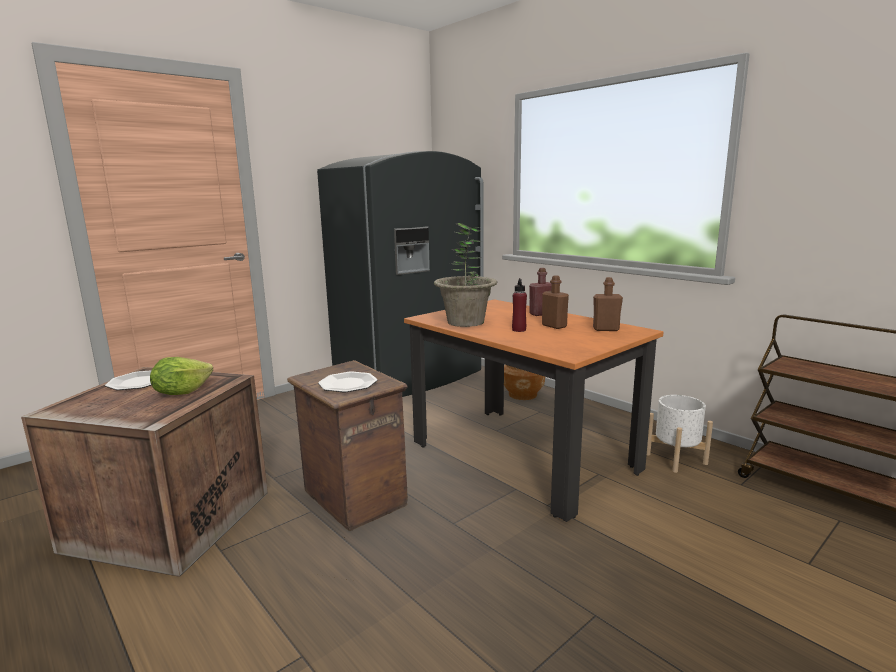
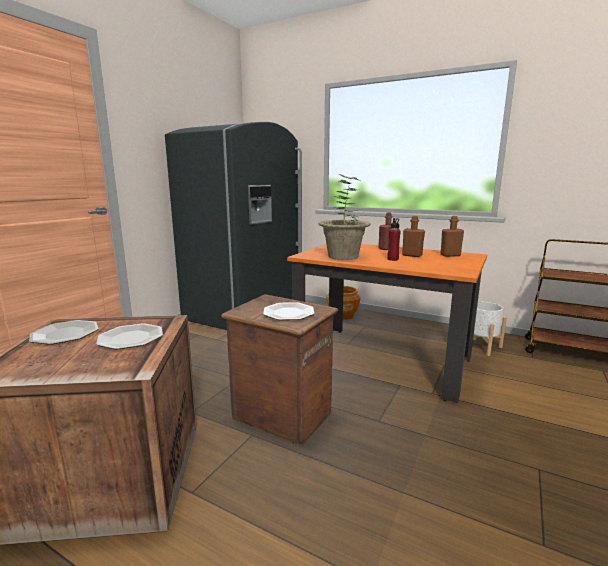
camera: 20 degrees left, 0 degrees up
lettuce [150,357,214,395] -> plate [96,323,163,350]

